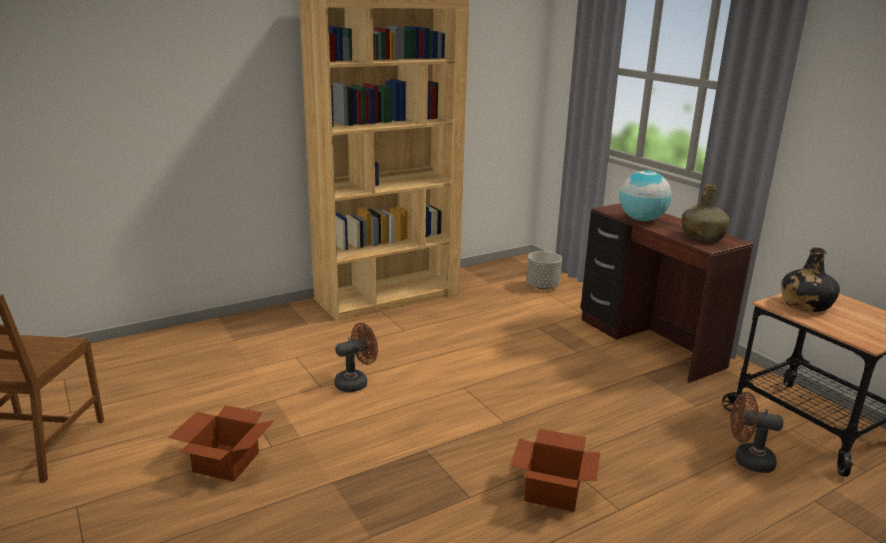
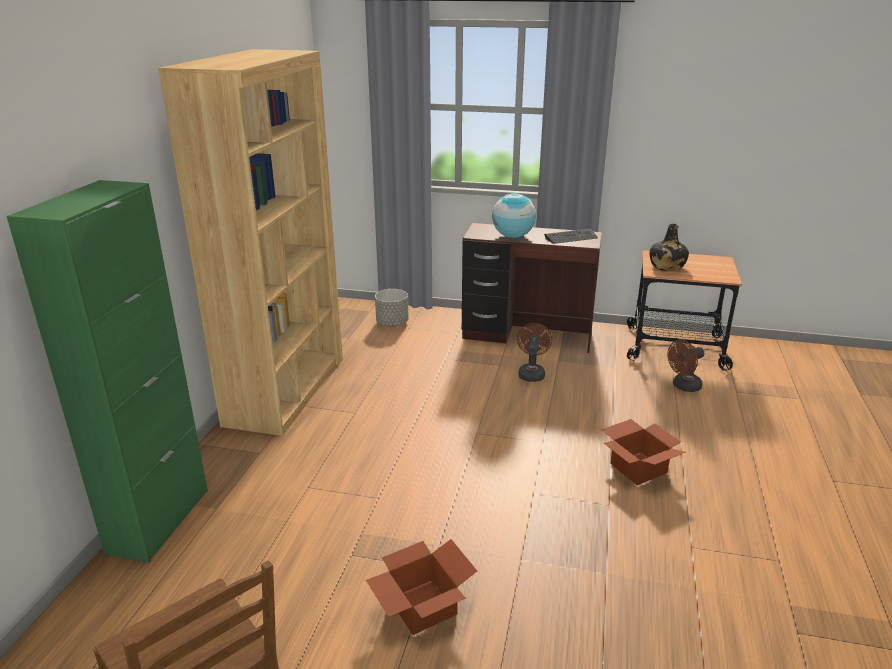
camera: 45 degrees left, 5 degrees up
brown fan [334,323,378,392] -> brown fan moved to [517,323,552,382]
green bottle [681,184,730,242] -> keyboard [544,229,598,244]
none -> green cabinet [7,180,208,563]

